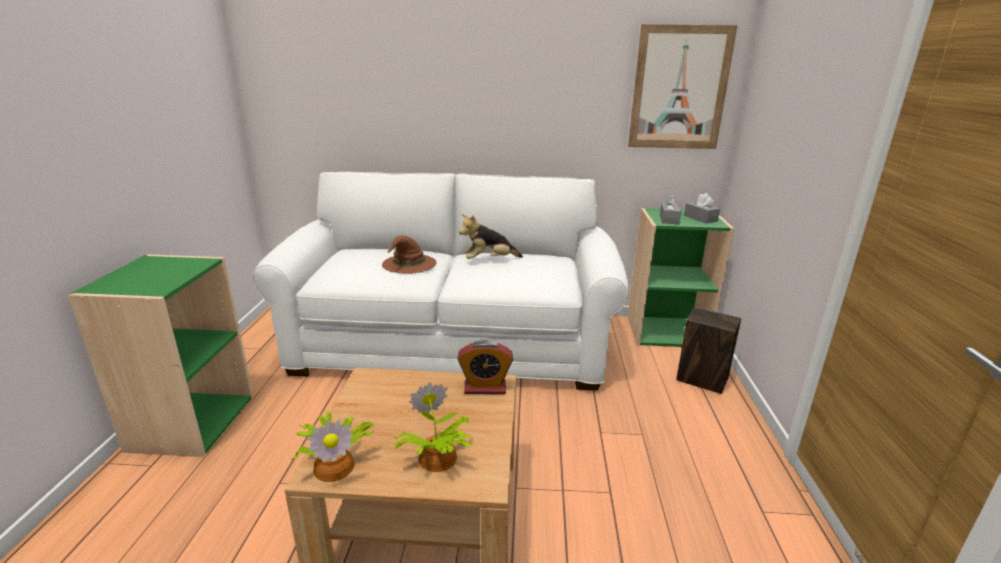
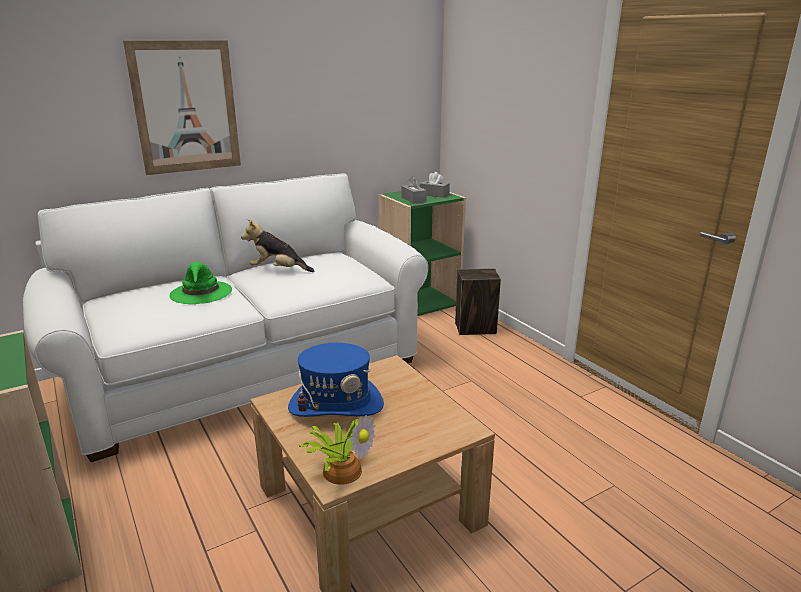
camera: 35 degrees left, 0 degrees up
brown hat [382,235,436,274] -> green hat [169,262,232,304]
potted plant [395,382,472,472] -> none
alarm clock [458,340,513,394] -> none
plush toy [459,214,523,259] -> plush toy turned 60 degrees clockwise [241,219,314,272]
picture [628,24,738,149] -> picture moved to [123,40,241,175]
none -> blue hat [288,343,384,417]

